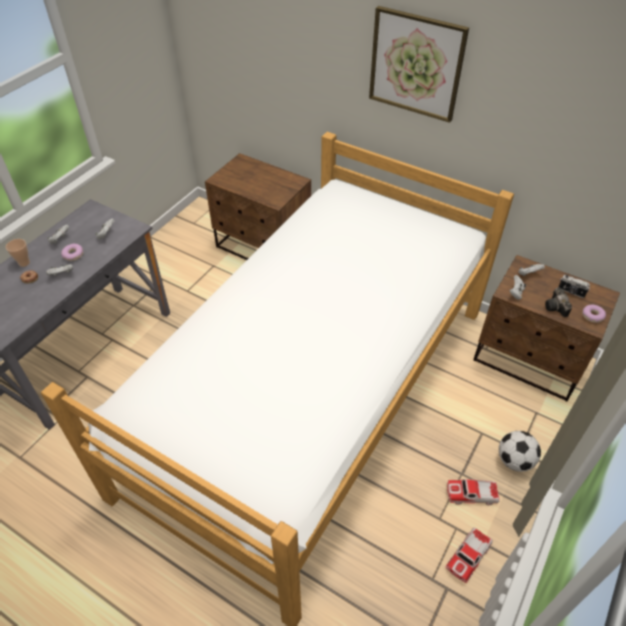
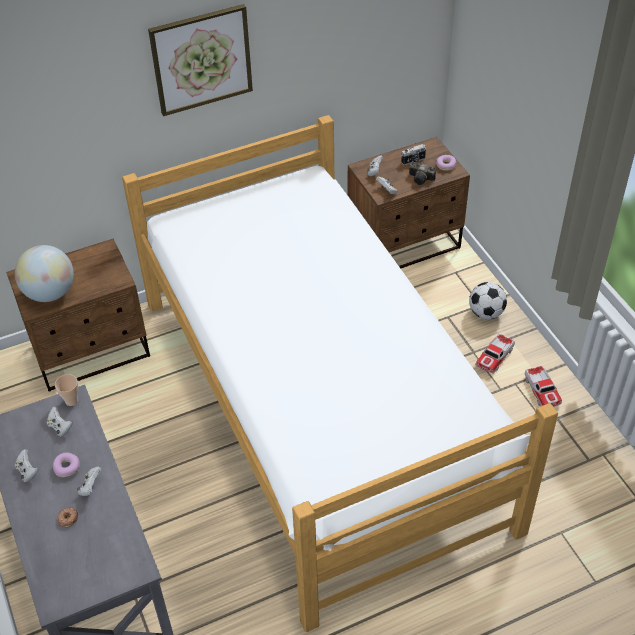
camera: 55 degrees left, 0 degrees up
cup [6,239,30,267] -> cup moved to [55,374,78,406]
none -> globe [15,245,74,302]

